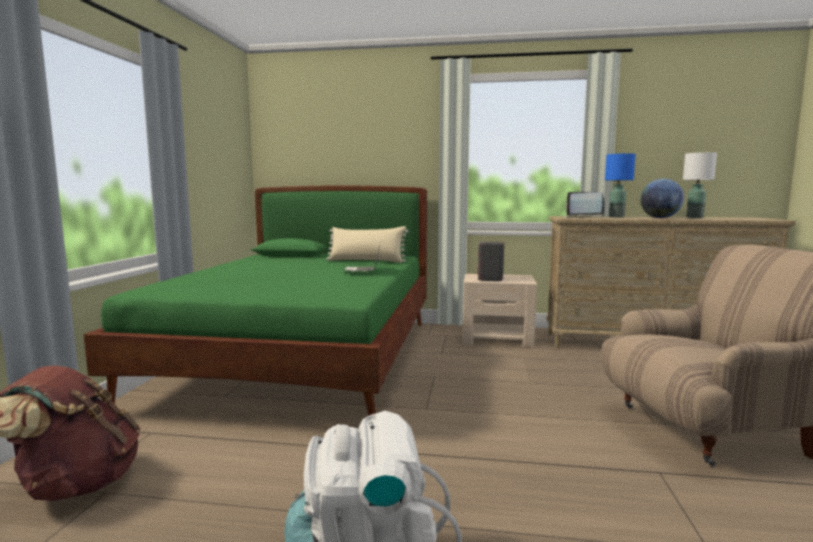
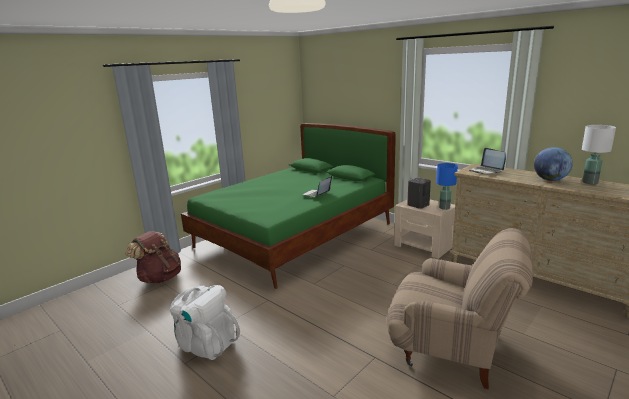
camera: 35 degrees right, 10 degrees up
beige pillow [327,226,408,263] -> none
blue table lamp [605,153,635,217] -> blue table lamp moved to [436,163,458,210]

